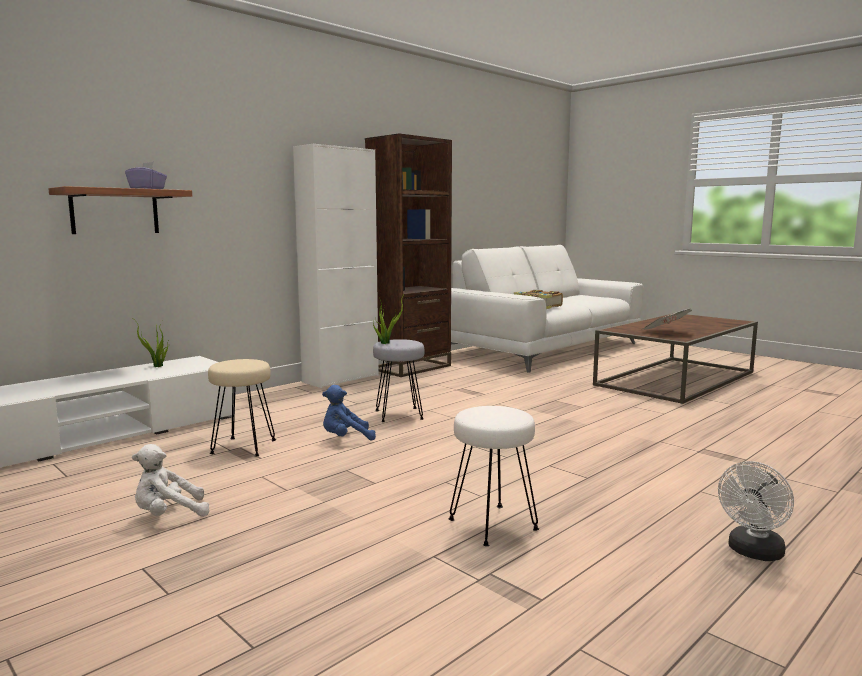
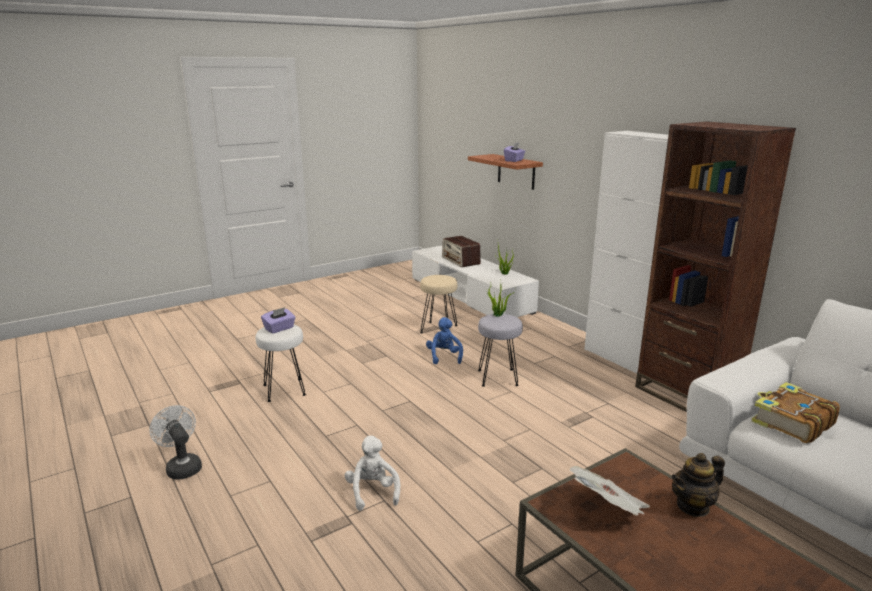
camera: 100 degrees right, 10 degrees up
white plush toy [132,444,210,517] -> white plush toy moved to [345,436,400,511]
none -> purple tissue box [261,307,296,334]
none -> radio [442,236,481,267]
none -> teapot [672,453,725,517]

